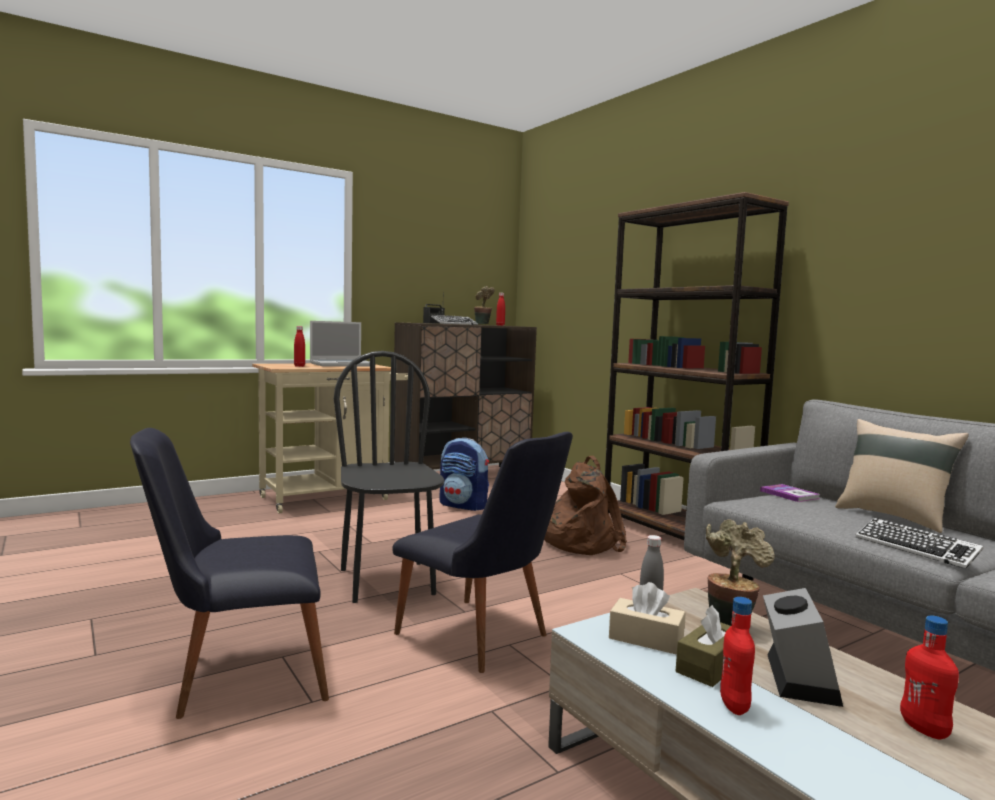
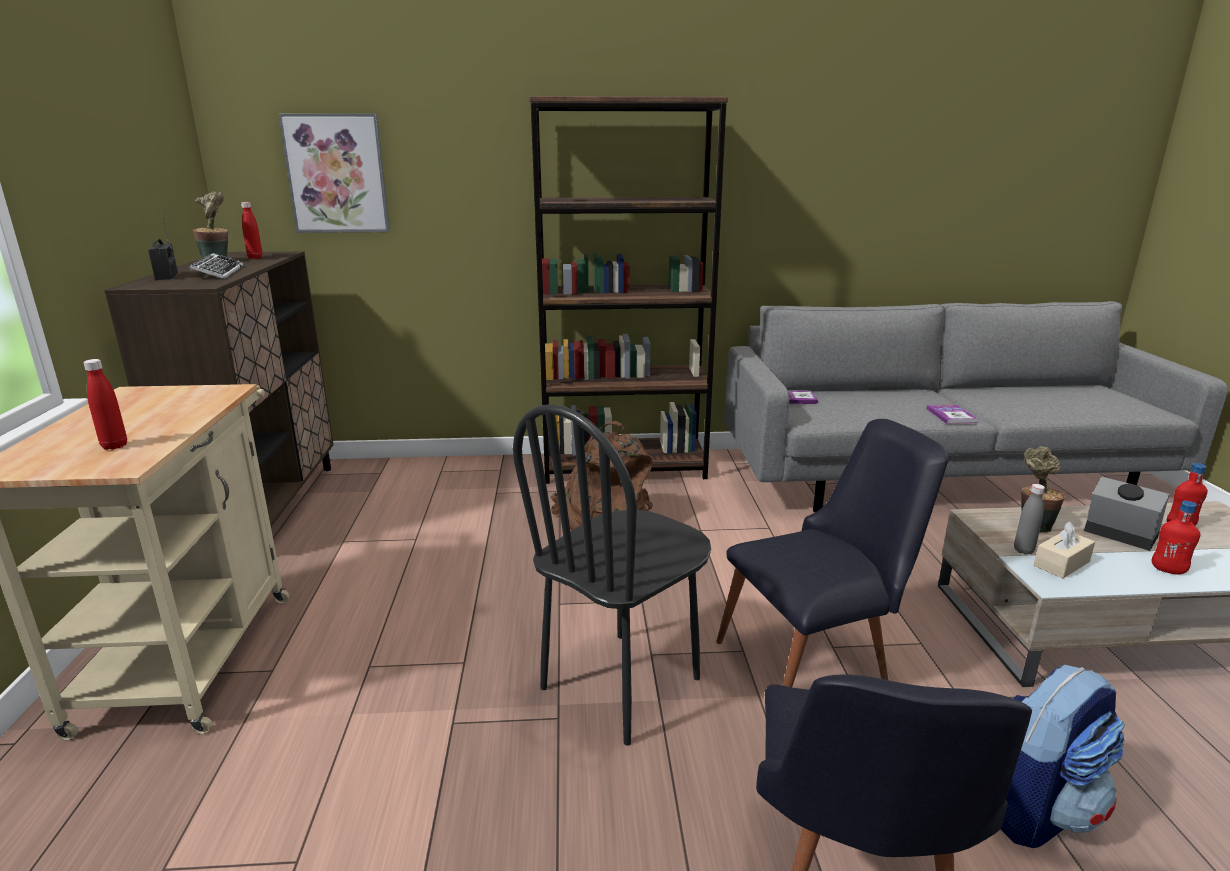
camera: 60 degrees left, 15 degrees up
laptop [310,321,370,367] -> none
black chair [334,351,444,603] -> black chair turned 60 degrees counterclockwise [513,404,711,746]
backpack [439,438,489,511] -> backpack moved to [1000,665,1125,848]
brown tissue box [676,605,731,687] -> none
beige pillow [835,419,969,533] -> none
keyboard [856,518,984,569] -> book [927,405,978,424]
none -> picture [278,113,390,233]

